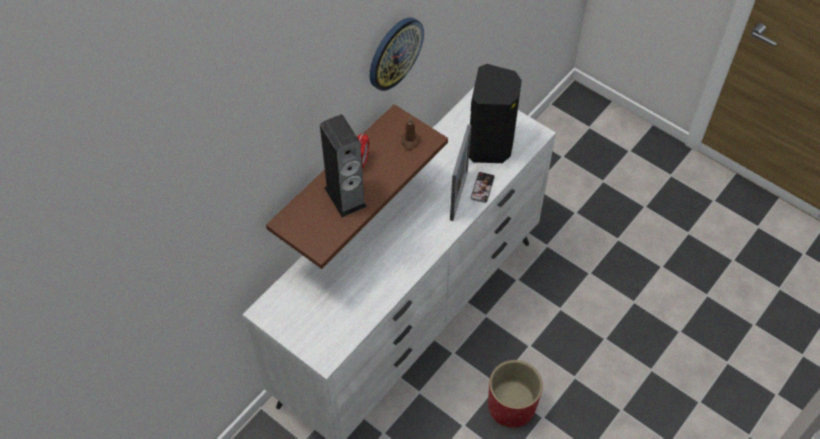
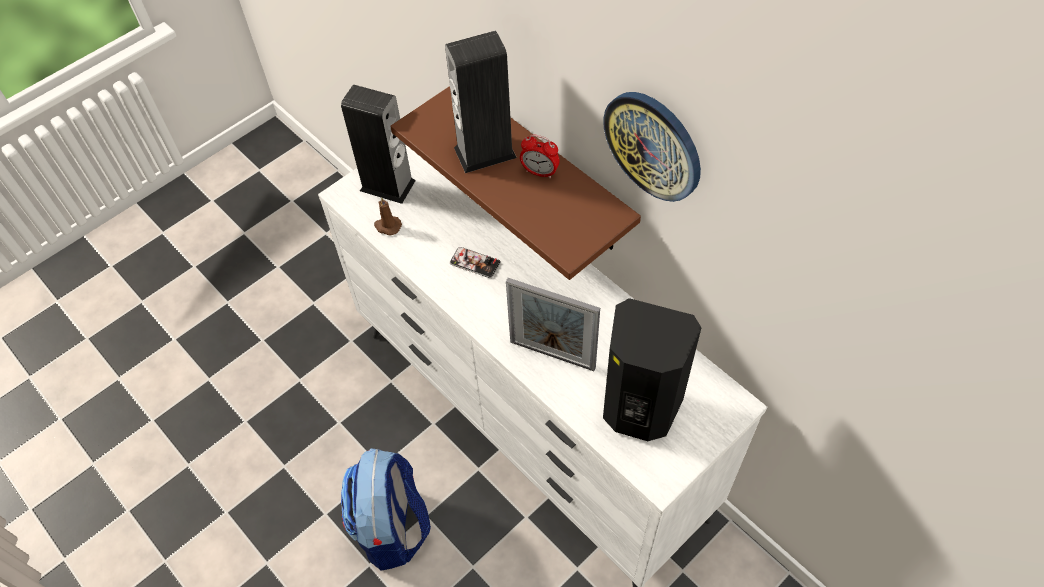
camera: 100 degrees right, 0 degrees up
brown candle [401,117,420,151] -> brown candle moved to [374,197,402,236]
phone [470,172,495,203] -> phone moved to [450,247,501,278]
red planter [488,360,543,428] -> backpack [341,448,431,571]
none -> speaker [341,85,416,204]

